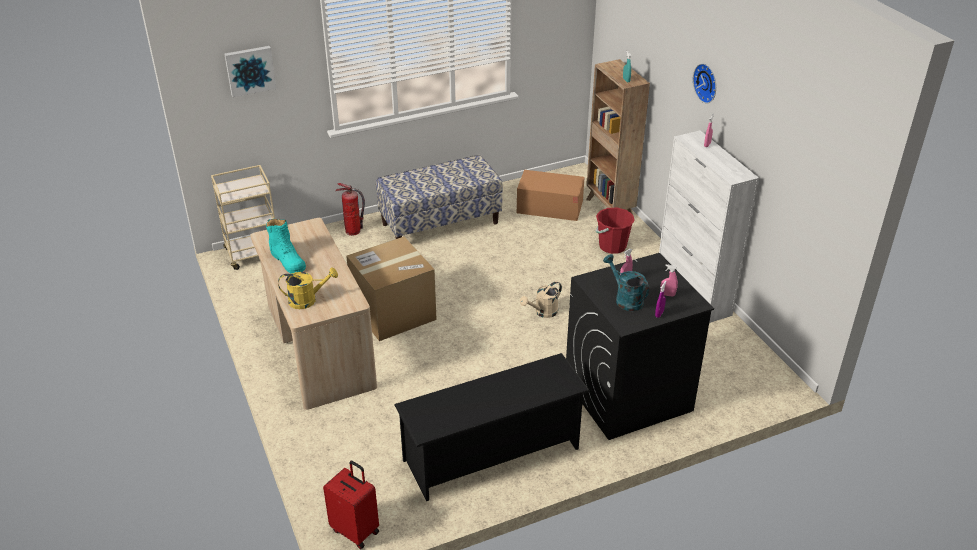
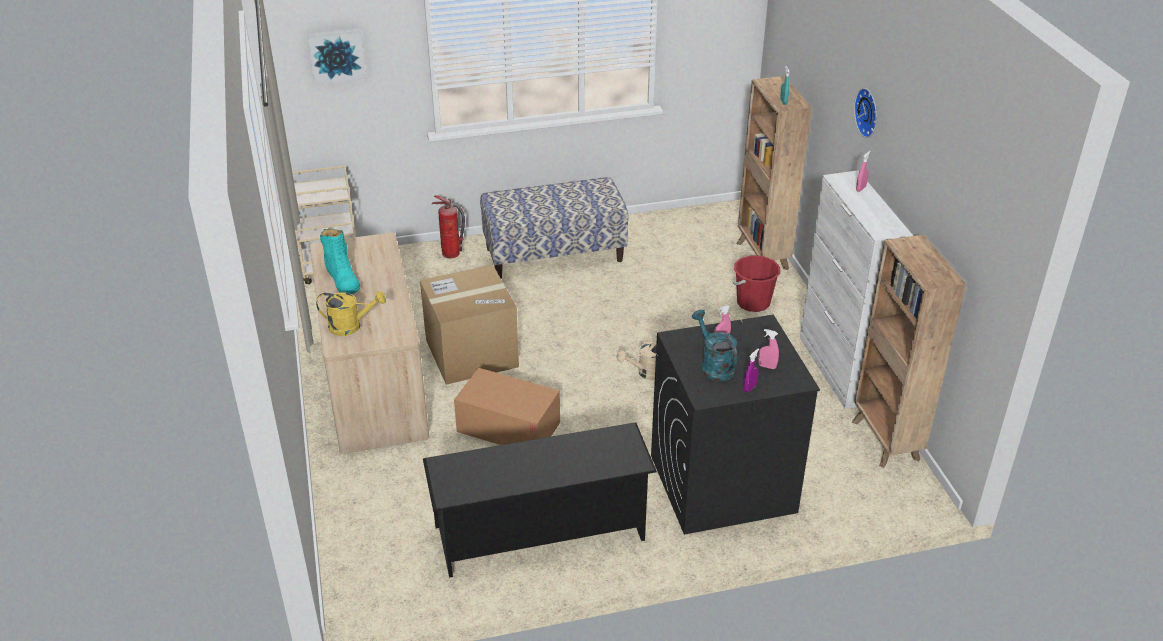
camera: 10 degrees right, 0 degrees up
red suitcase [323,460,379,549] -> none
cardboard box [517,170,585,221] -> cardboard box moved to [454,368,560,445]
none -> brown bookcase [852,234,966,468]

